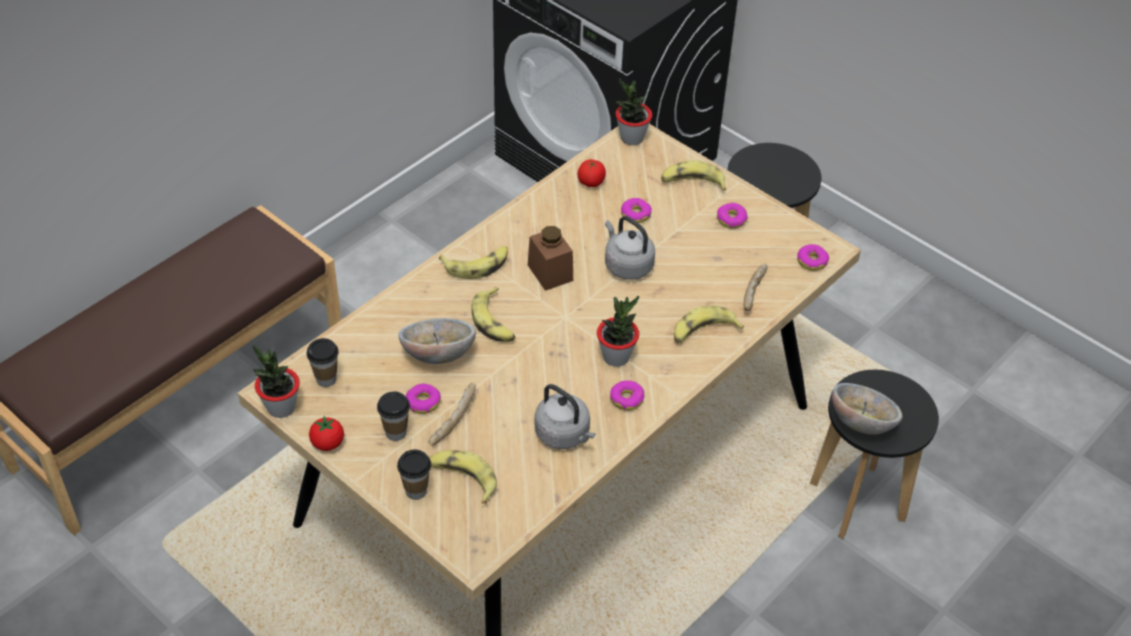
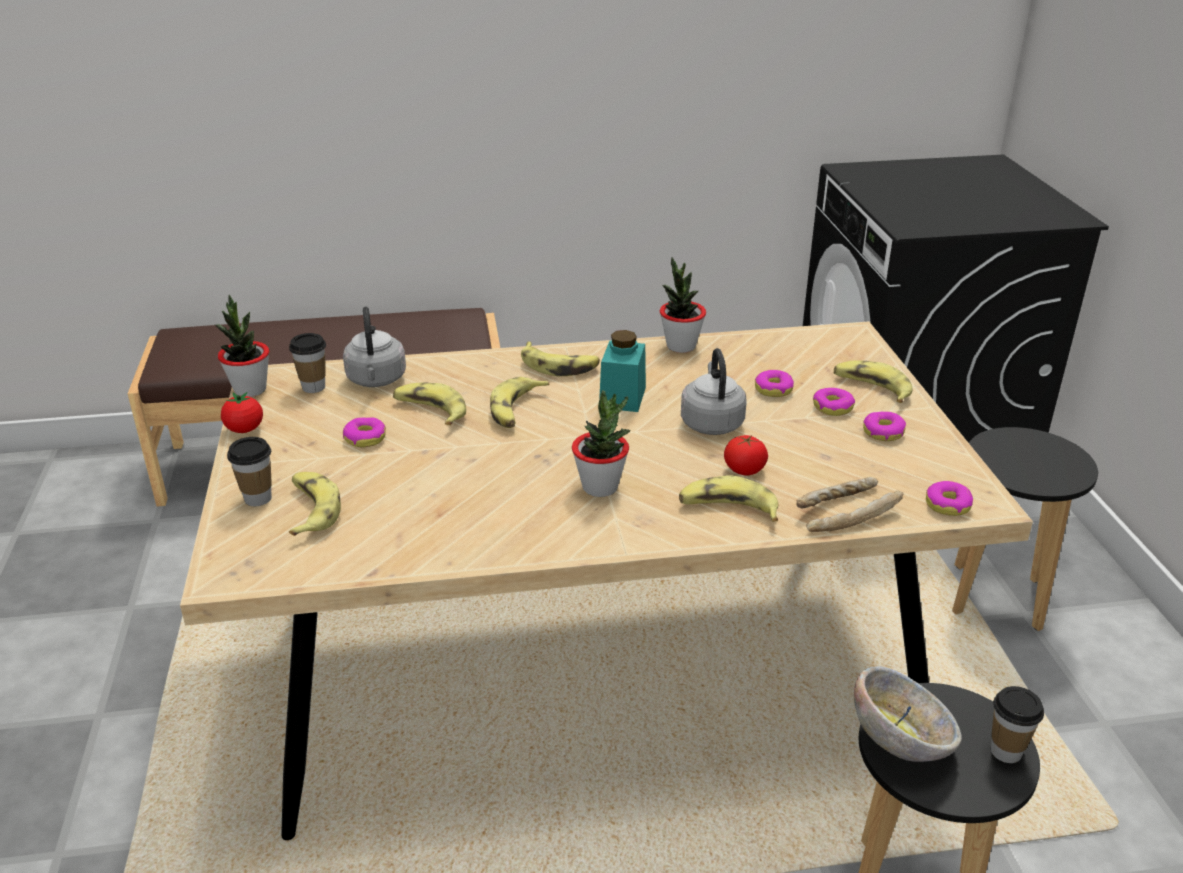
camera: 40 degrees right, 15 degrees down
cup [377,391,410,441] -> cup moved to [991,686,1044,763]
bowl [399,318,476,364] -> banana [393,382,466,425]
bread [429,383,476,446] -> bread moved to [806,491,903,532]
brown jar [528,226,573,291] -> turquoise jar [599,330,646,412]
grey kettle [535,384,595,449] -> grey kettle moved to [343,306,406,387]
tomato [578,159,606,187] -> tomato moved to [724,435,768,476]
donut [610,380,644,411] -> donut moved to [813,388,855,416]
potted plant [616,79,652,145] -> potted plant moved to [660,257,706,353]

